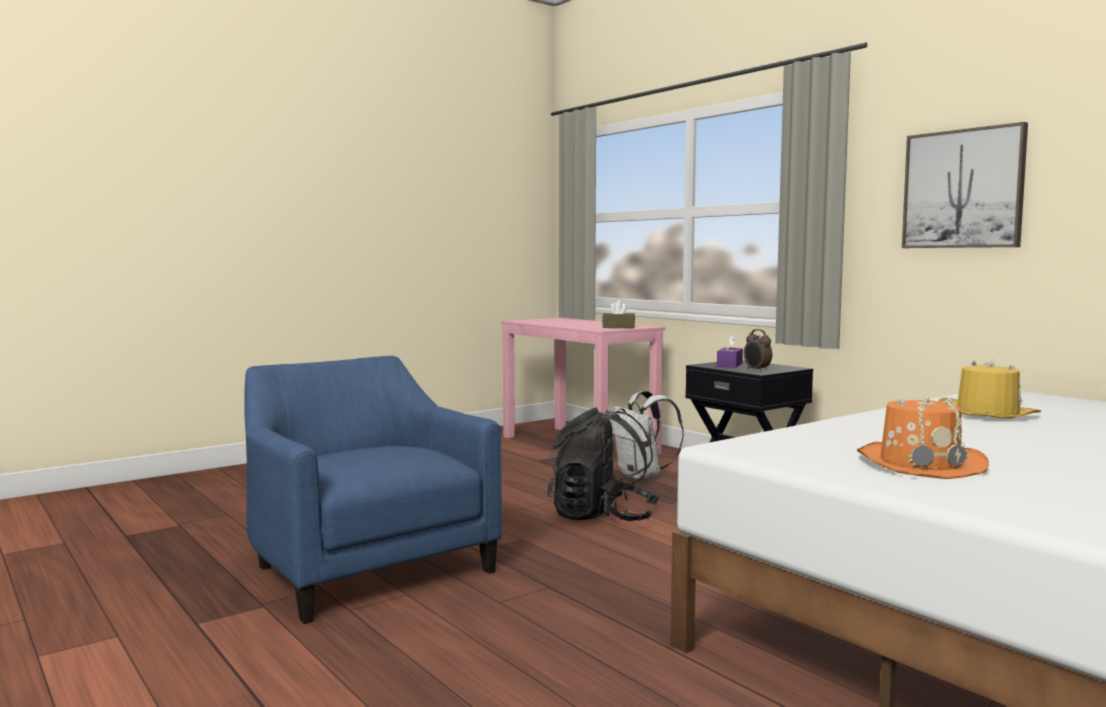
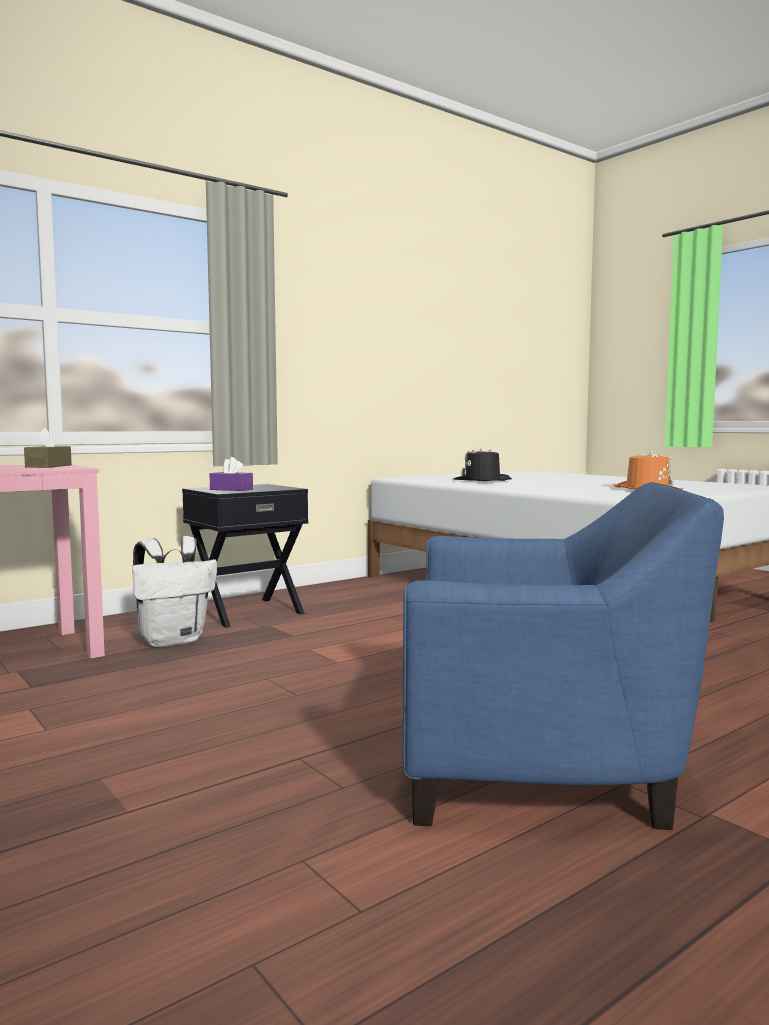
camera: 90 degrees left, 0 degrees up
blue armchair [244,356,502,624] -> blue armchair turned 135 degrees counterclockwise [403,482,724,830]
black backpack [547,407,660,521] -> none
alarm clock [744,329,772,372] -> none
picture [902,122,1028,248] -> none
yellow hat [939,358,1041,418] -> black hat [453,447,512,481]

